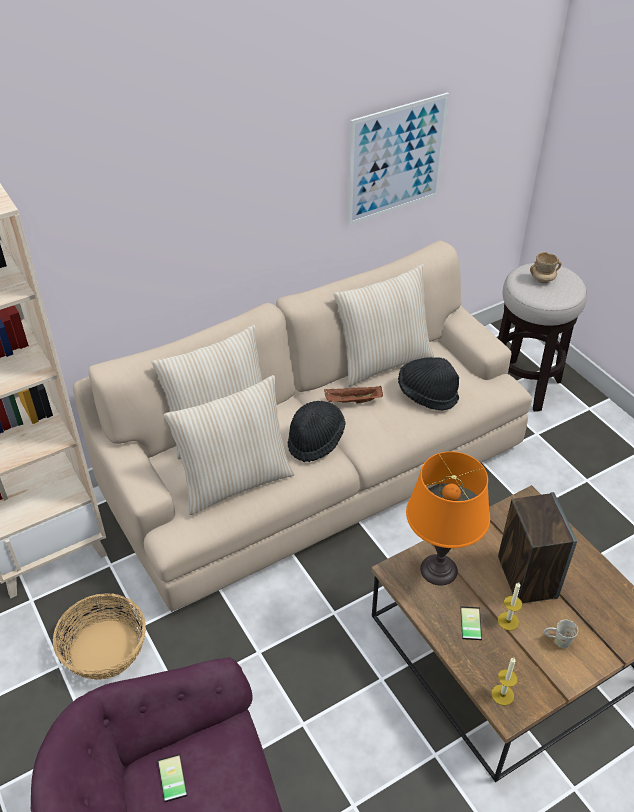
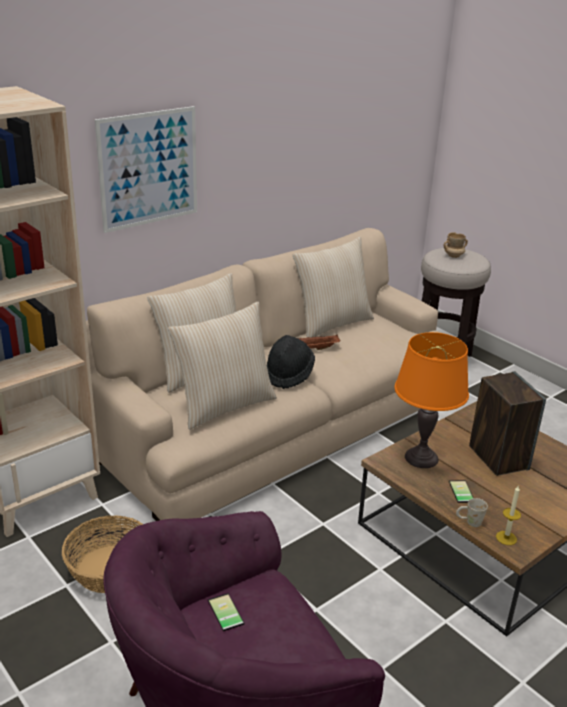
camera: 10 degrees left, 15 degrees down
picture [348,92,449,225] -> picture moved to [95,106,197,233]
black hat [398,357,459,411] -> none
candle [498,582,522,631] -> none
white mug [544,620,578,649] -> white mug moved to [456,498,488,527]

